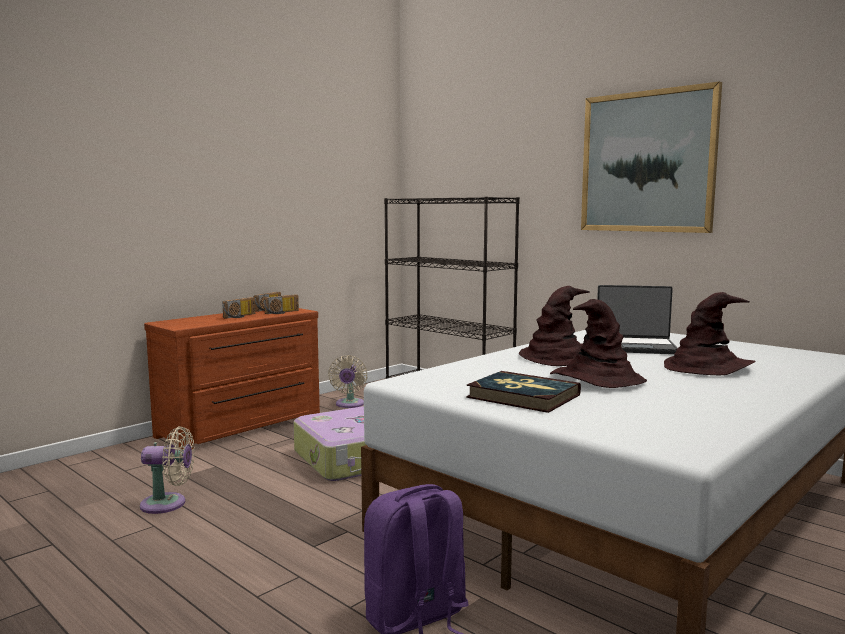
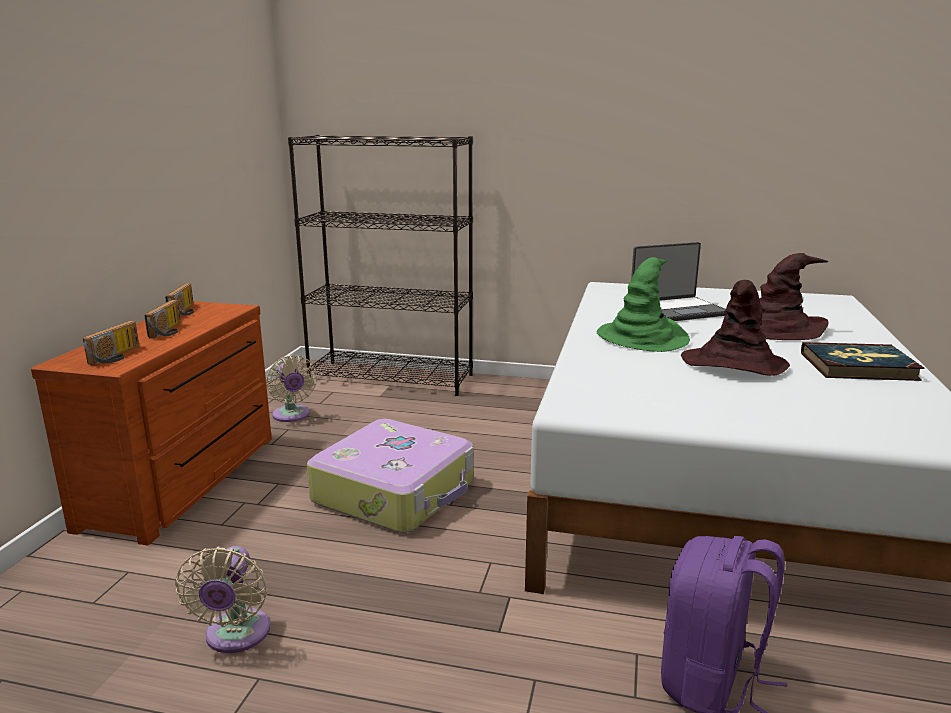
camera: 30 degrees left, 10 degrees up
beige fan [140,427,195,514] -> beige fan turned 120 degrees clockwise [175,546,270,653]
radio [263,294,299,314] -> radio moved to [83,321,139,365]
book [466,371,581,413] -> book moved to [801,342,924,381]
brown hat [518,286,590,366] -> green hat [597,257,690,352]
picture [581,81,722,233] -> none

